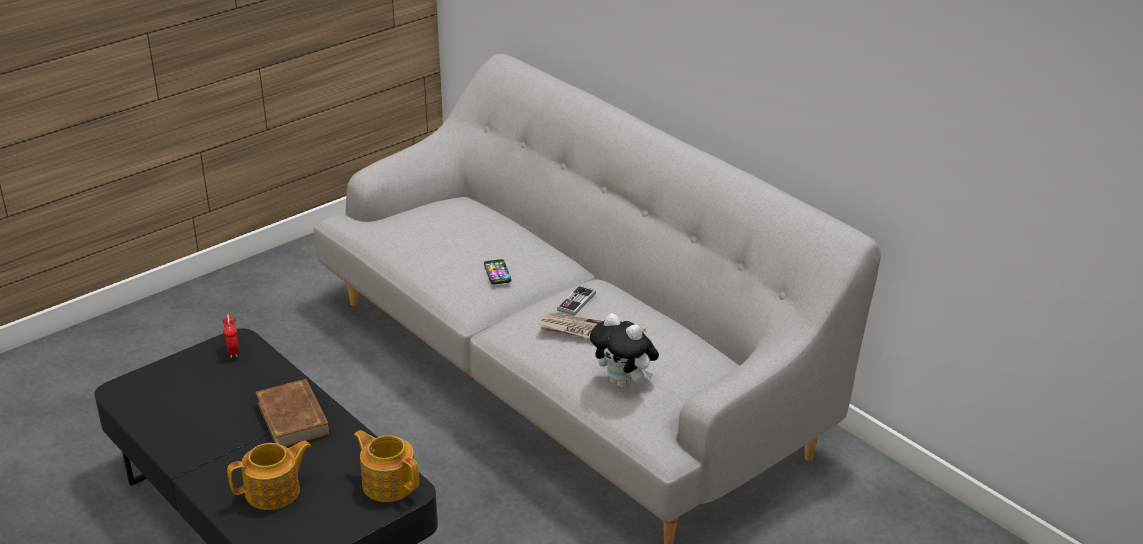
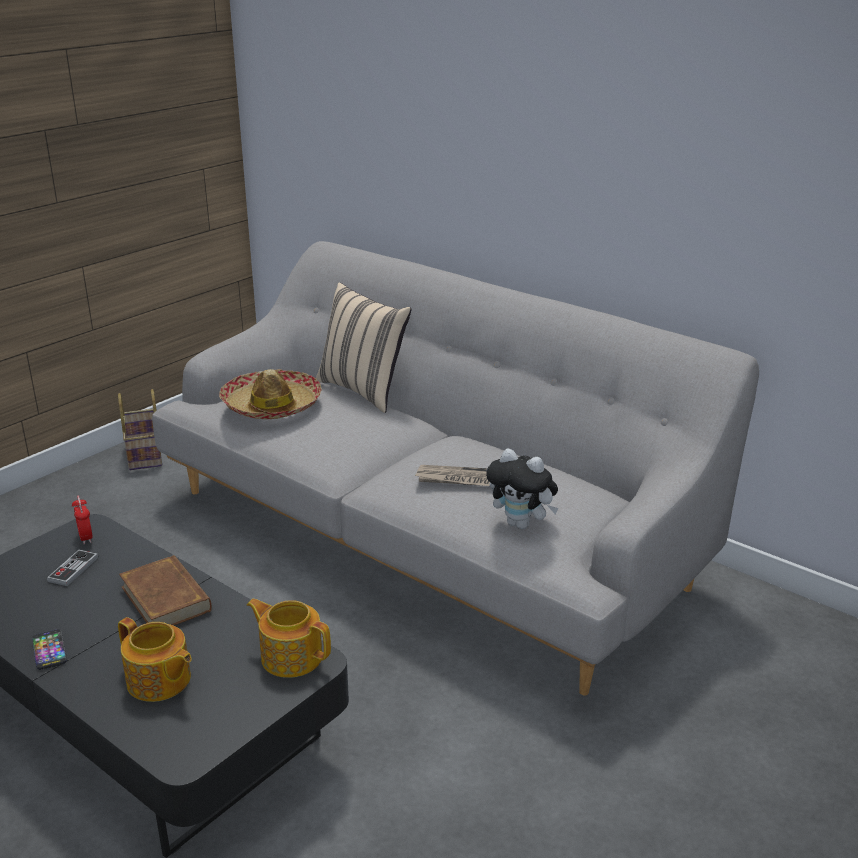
camera: 10 degrees left, 5 degrees down
teapot [227,441,311,510] -> teapot turned 75 degrees clockwise [118,617,192,702]
phone [484,259,511,284] -> phone moved to [32,629,67,670]
game controller [557,285,596,316] -> game controller moved to [47,550,98,586]
none -> basket [118,389,162,470]
none -> hat [219,369,321,419]
none -> beige pillow [316,283,411,413]

